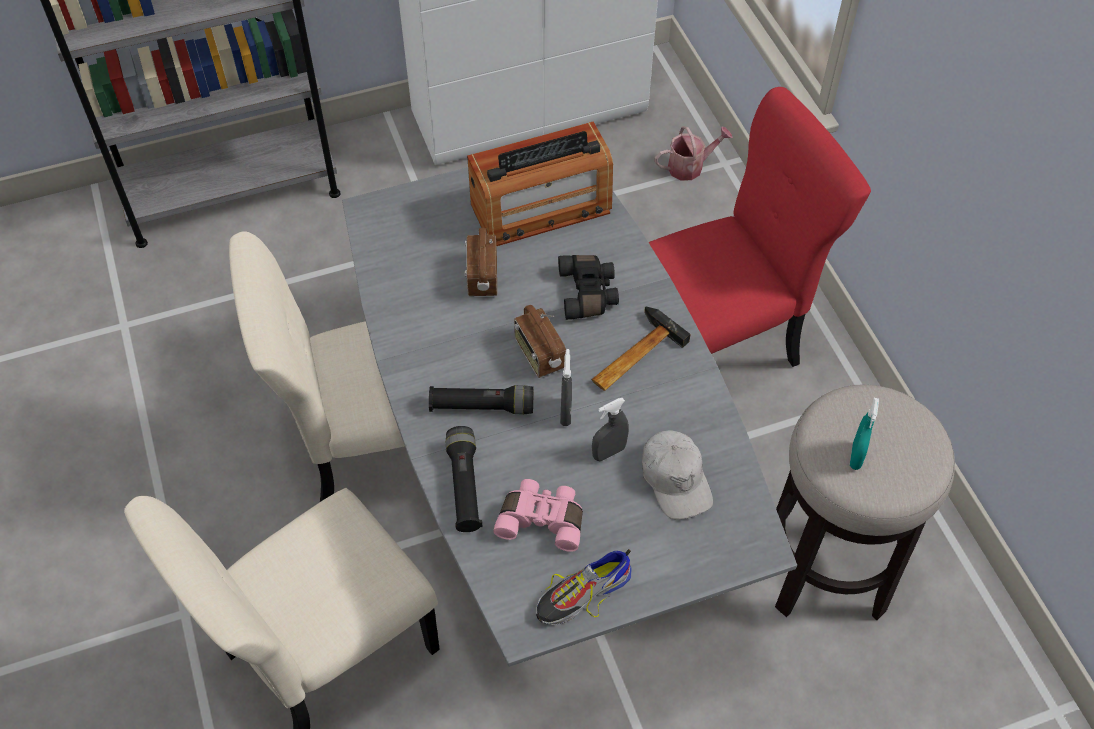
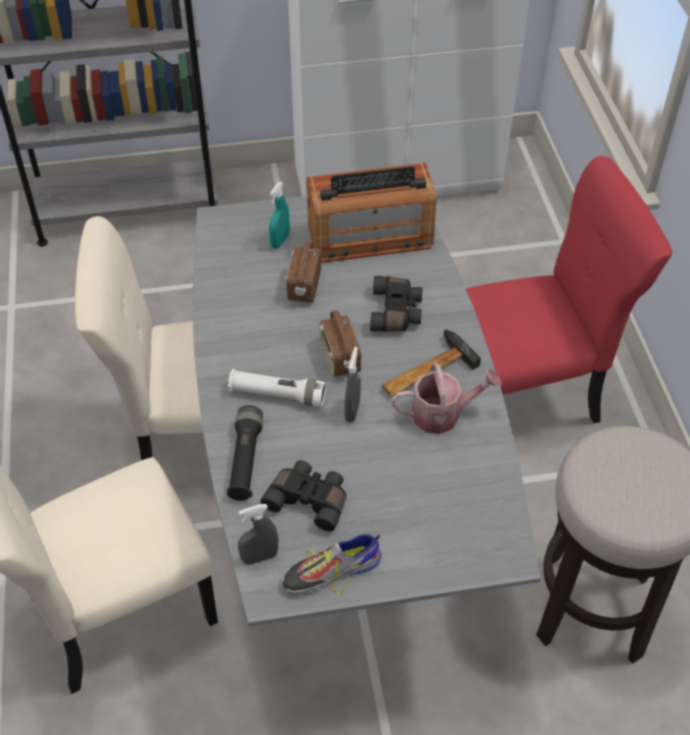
camera: 10 degrees right, 5 degrees down
black flashlight [429,385,533,414] -> white flashlight [228,369,326,406]
pink binoculars [493,479,583,552] -> black binoculars [260,460,346,532]
grey spray bottle [592,398,629,461] -> grey spray bottle moved to [238,504,278,565]
white cap [642,430,713,520] -> none
watering can [655,126,733,180] -> watering can moved to [391,362,502,434]
turquoise spray bottle [850,398,879,470] -> turquoise spray bottle moved to [269,182,290,249]

